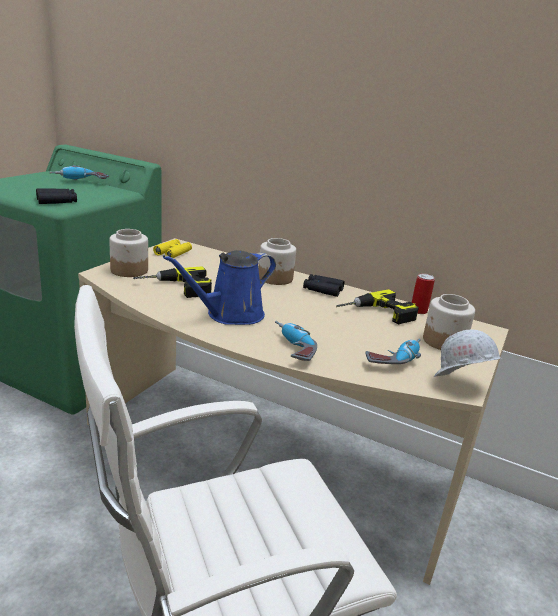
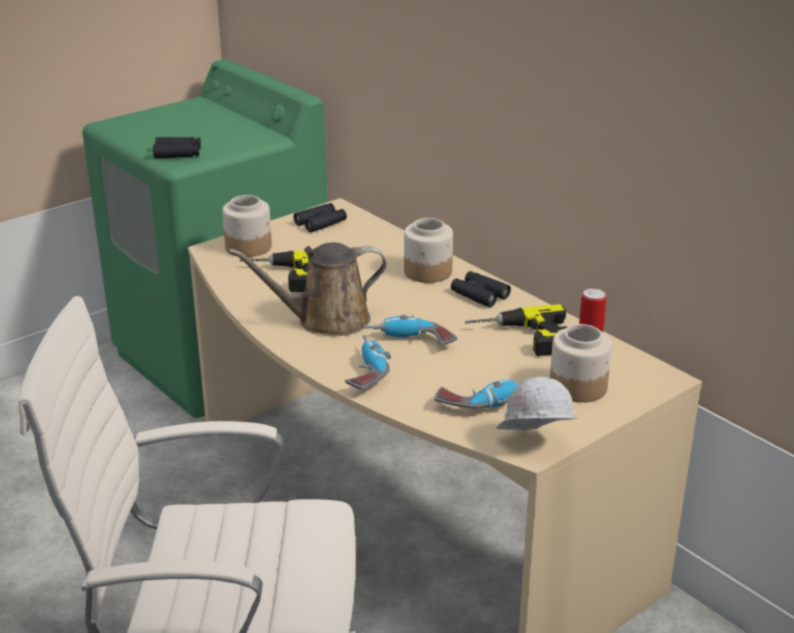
camera: 25 degrees right, 5 degrees up
power drill [49,165,109,180] -> power drill moved to [364,315,457,346]
yellow binoculars [153,239,192,258] -> black binoculars [294,203,347,232]
blue watering can [163,250,276,325] -> brown watering can [228,242,387,336]

